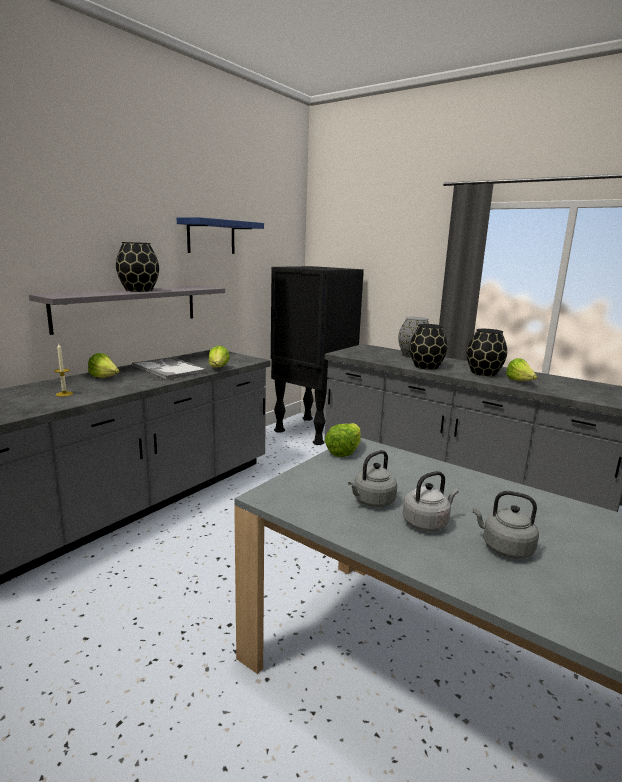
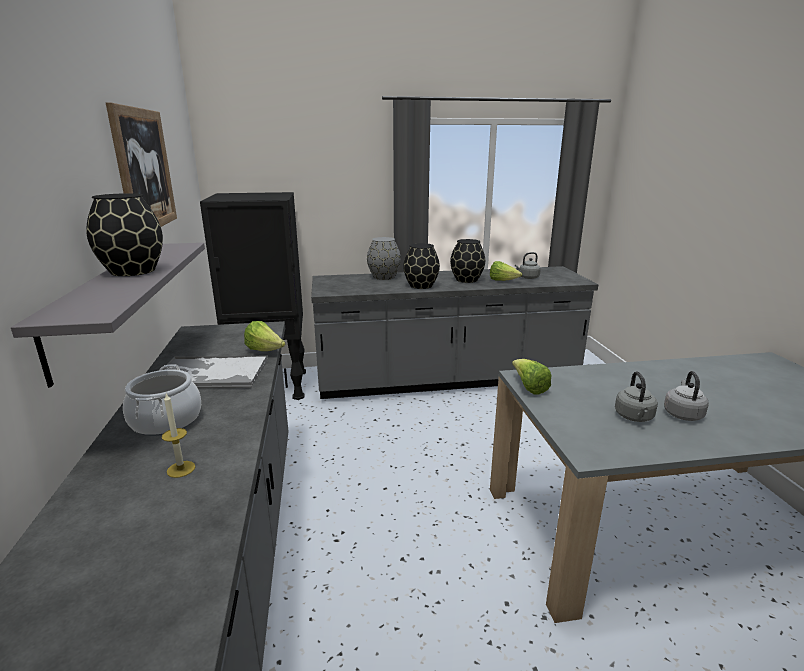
camera: 45 degrees left, 5 degrees up
lettuce [88,353,119,378] -> cooking pot [123,364,201,436]
blue shelf [177,217,264,254] -> picture [106,103,177,227]
grey kettle [473,491,539,559] -> grey kettle moved to [515,252,541,279]

